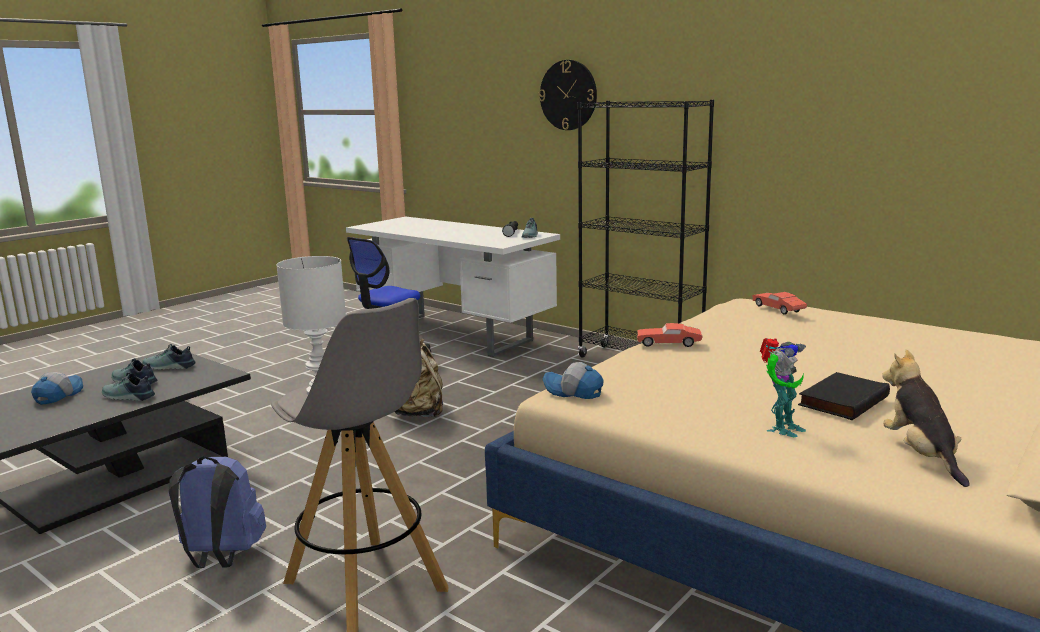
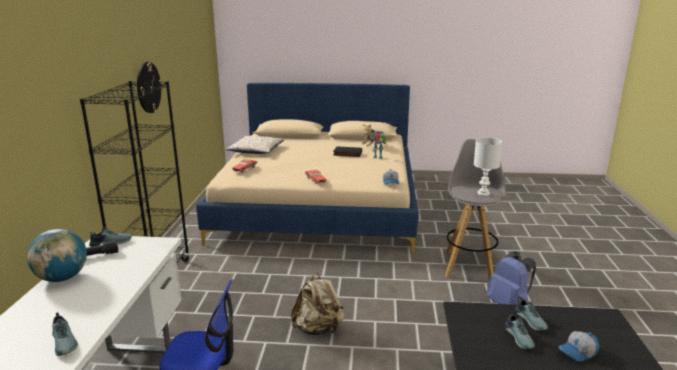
camera: 125 degrees left, 5 degrees up
shoe [142,344,196,370] -> shoe moved to [52,312,78,356]
wall clock [539,60,597,130] -> wall clock moved to [137,62,162,113]
none -> globe [27,229,87,282]
none -> pillow [225,135,284,154]

